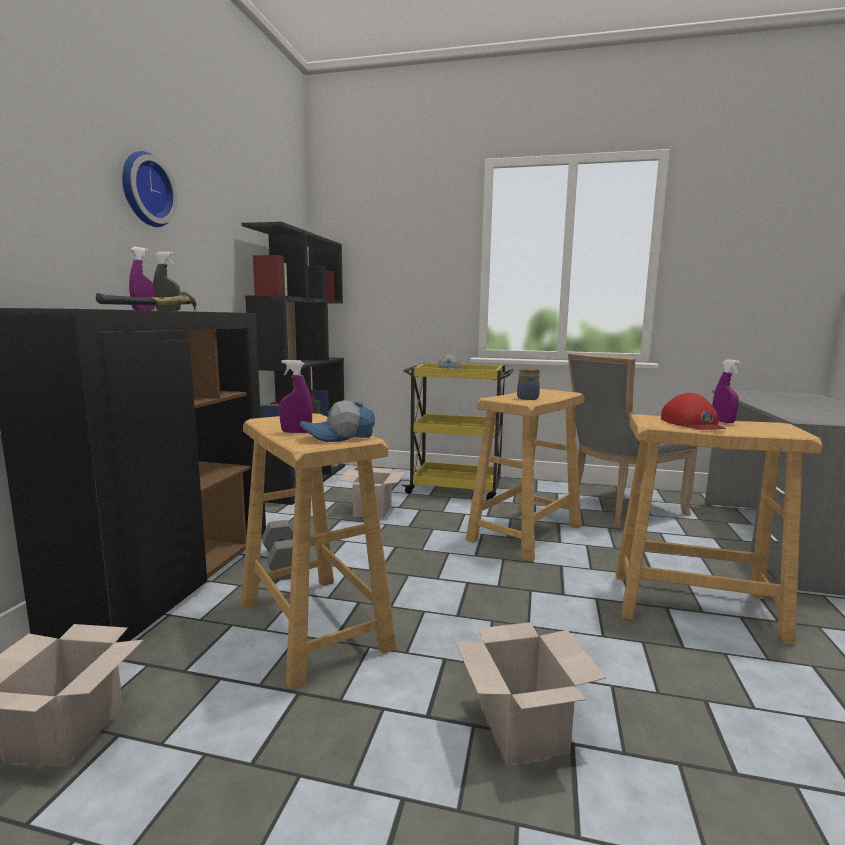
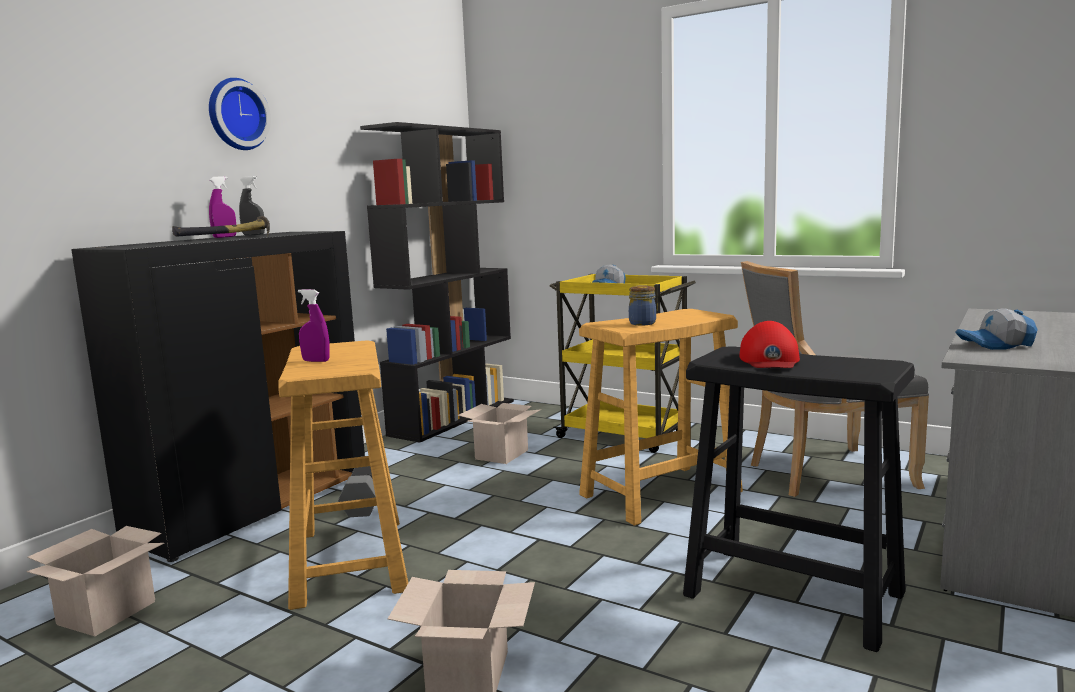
camera: 20 degrees right, 0 degrees up
cap [299,400,375,442] -> cap moved to [956,308,1038,350]
beige stool [616,414,823,646] -> black stool [683,346,915,652]
purple spray bottle [712,359,741,423] -> none

